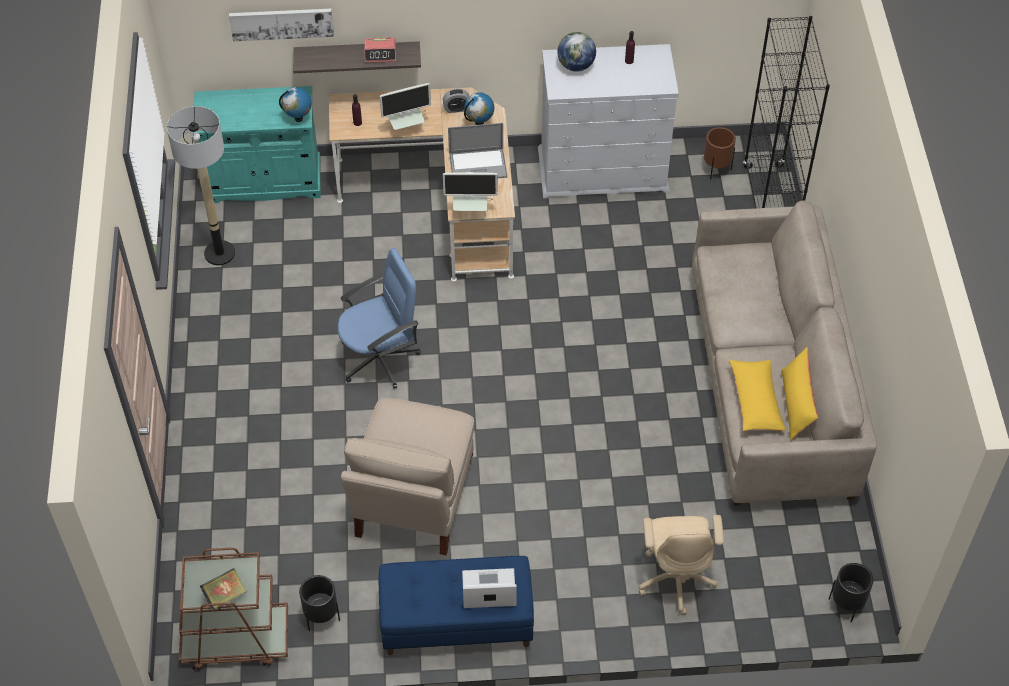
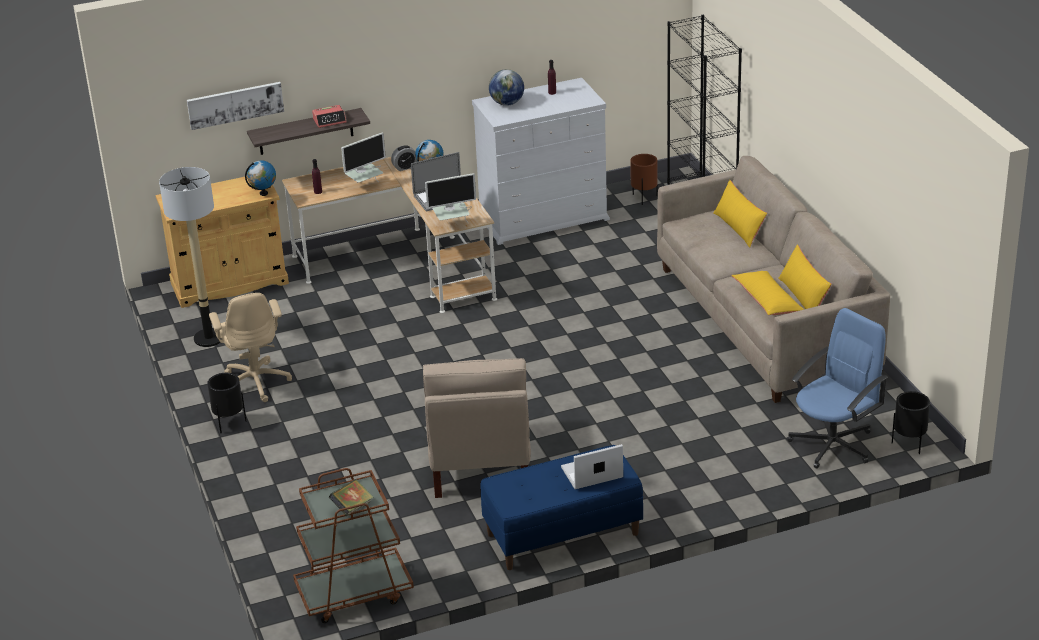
camera: 15 degrees left, 20 degrees down
turquoise cabinet [192,86,321,203] -> beige cabinet [156,177,289,308]
black planter [299,575,340,631] -> black planter moved to [207,373,247,433]
blue office chair [337,248,421,389] -> blue office chair moved to [787,308,888,469]
beige office chair [638,515,724,615] -> beige office chair moved to [209,293,292,402]
none -> yellow pillow [713,180,767,247]

